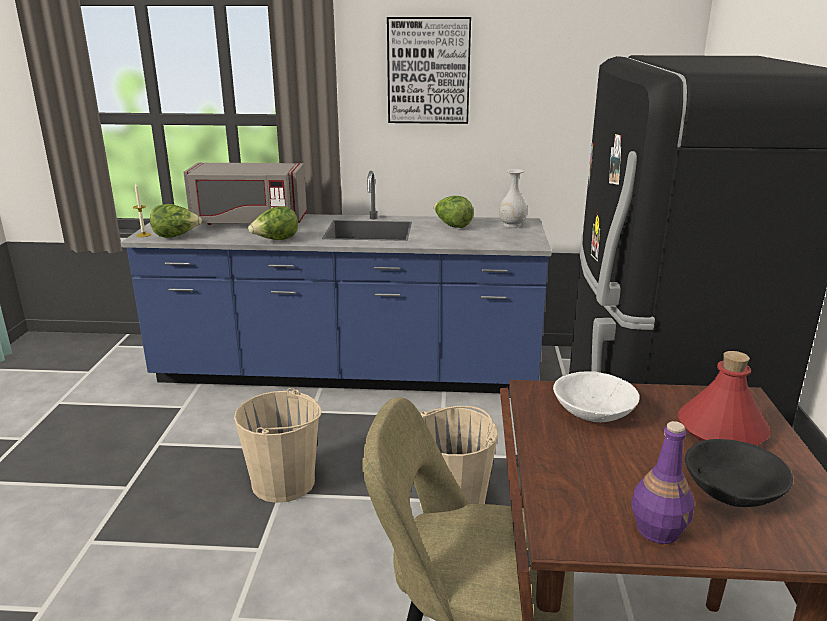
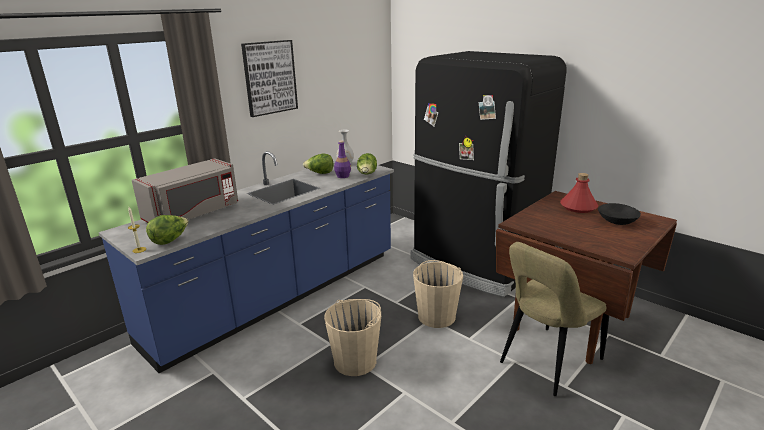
camera: 50 degrees left, 0 degrees up
lettuce [248,206,298,240] -> lettuce moved to [357,153,377,175]
white bowl [553,372,640,422] -> none
purple bottle [631,421,695,544] -> purple bottle moved to [334,140,351,178]

